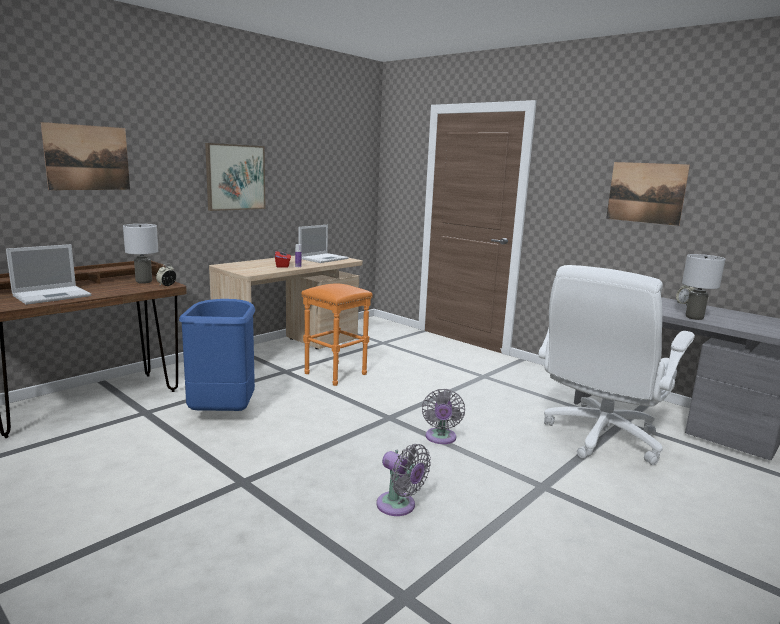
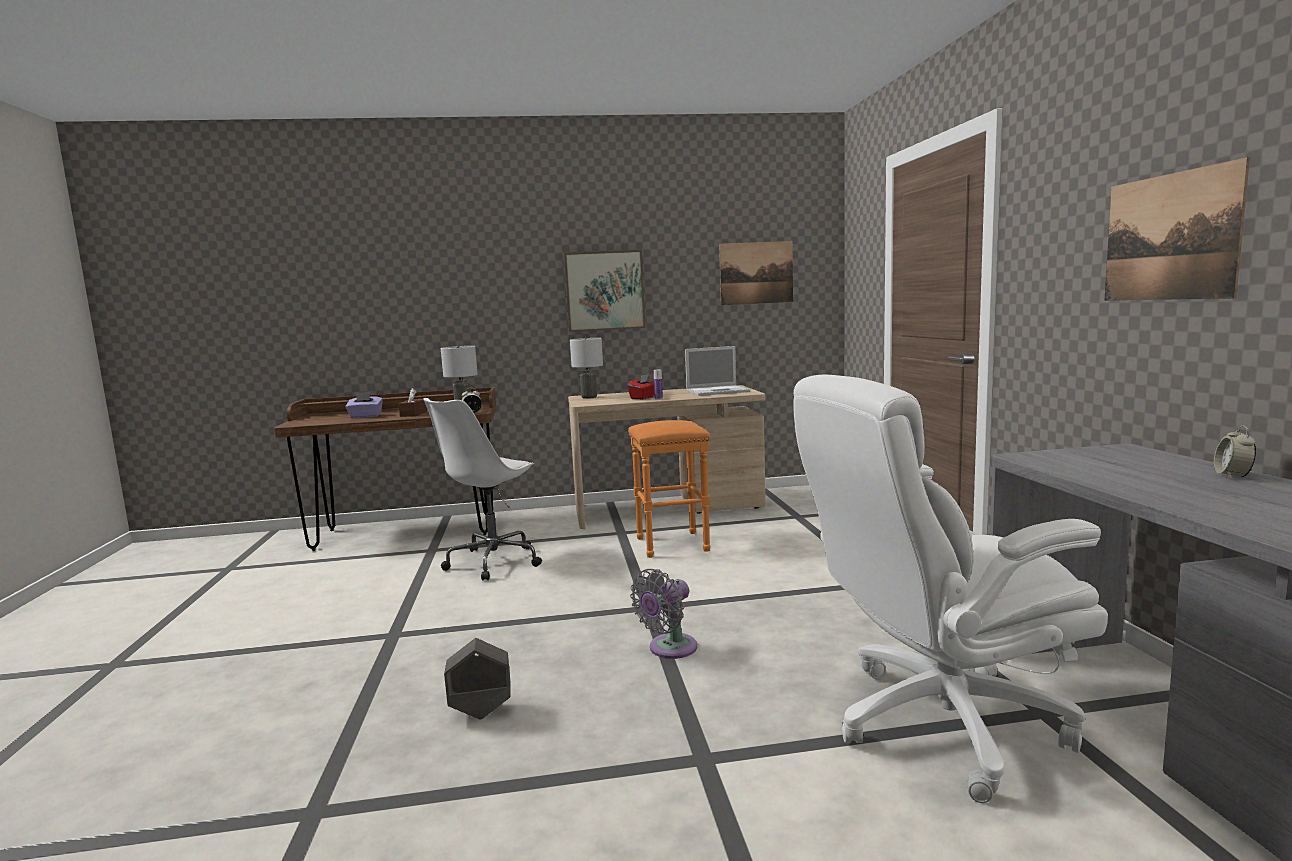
camera: 40 degrees right, 5 degrees down
laptop [6,244,91,305] -> purple tissue box [345,392,383,418]
picture [41,122,130,190] -> picture moved to [719,241,793,305]
blue trash can [179,299,255,411] -> white office chair [423,398,542,581]
grey fan [377,444,431,516] -> grey planter [444,638,511,720]
white table lamp [682,254,725,320] -> white table lamp moved to [570,338,603,399]
none -> brown tissue box [398,388,427,417]

